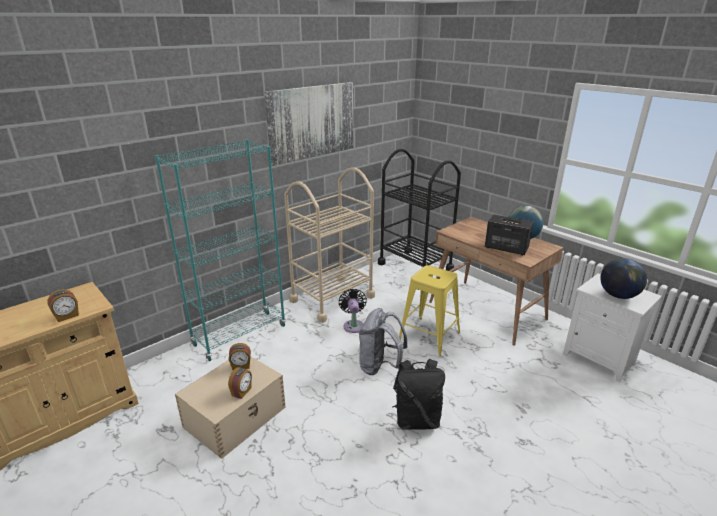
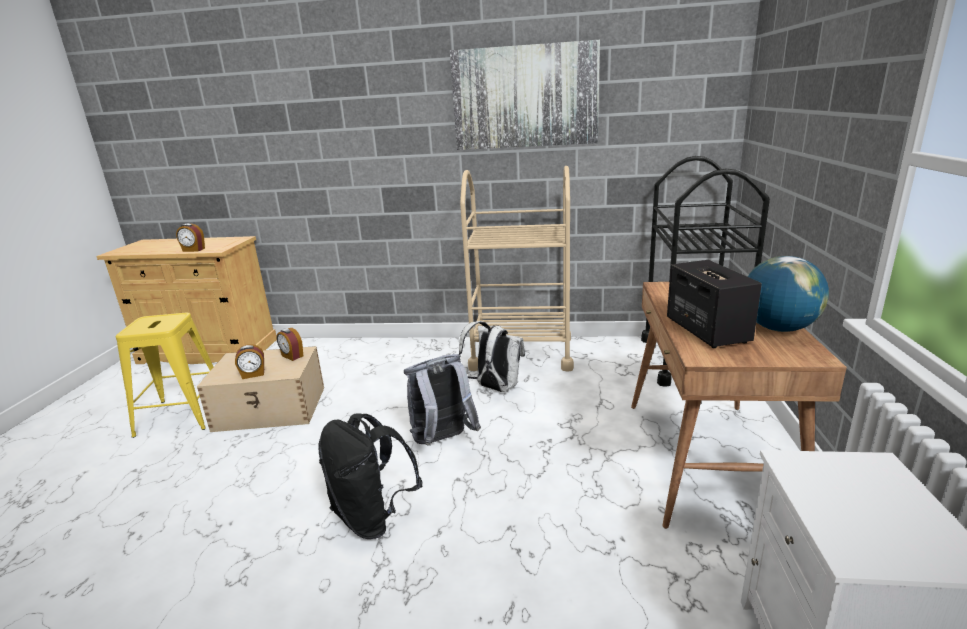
camera: 50 degrees right, 5 degrees down
turquoise bookcase [155,139,286,361] -> none
black fan [339,289,367,333] -> white backpack [459,321,525,392]
yellow stool [399,265,460,356] -> yellow stool moved to [116,313,213,438]
globe [600,258,647,299] -> none

